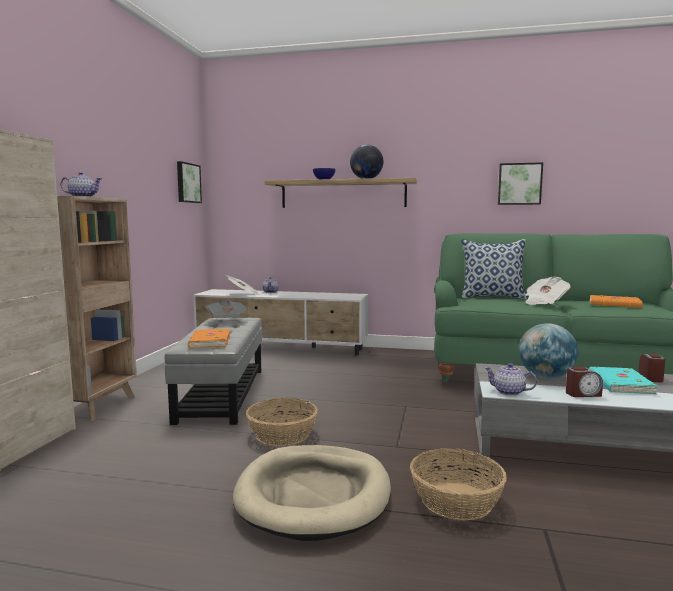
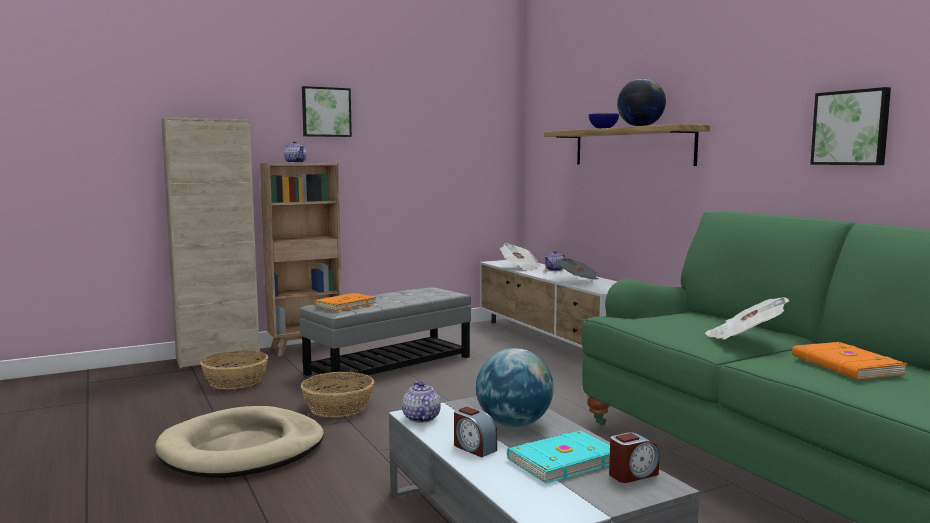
camera: 50 degrees right, 0 degrees up
picture [177,161,202,203] -> picture moved to [302,86,352,137]
newspaper [205,300,248,317] -> newspaper moved to [555,258,598,280]
basket [410,448,507,521] -> basket moved to [200,350,268,389]
pillow [461,239,527,300] -> none

